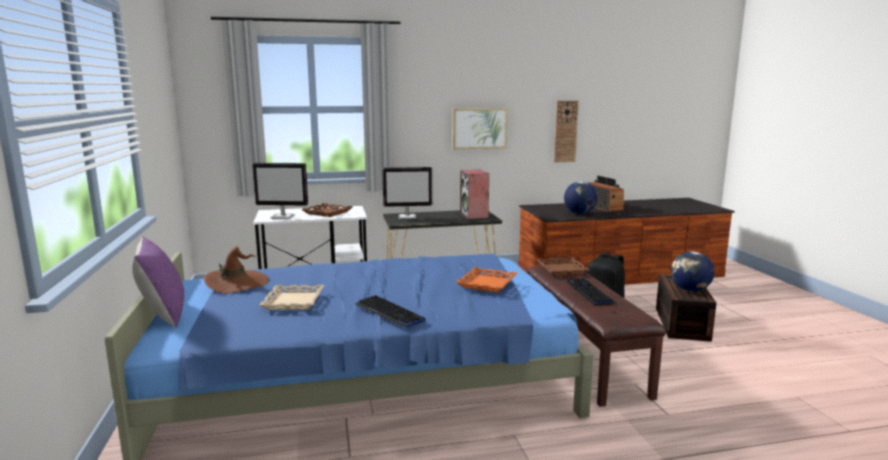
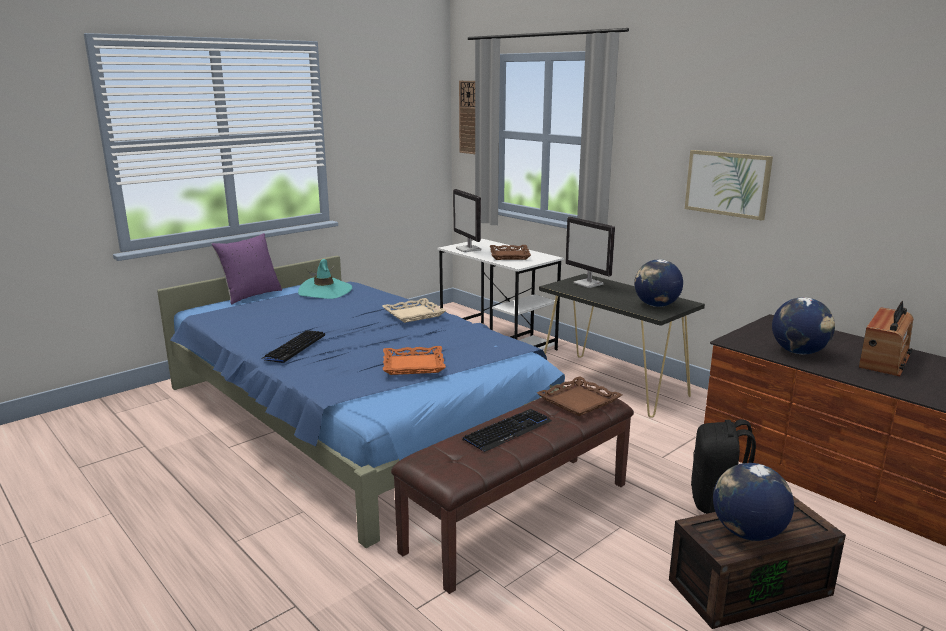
camera: 60 degrees right, 5 degrees up
brown hat [204,246,269,294] -> turquoise hat [298,259,352,299]
beige tray [259,285,324,310] -> beige tray moved to [382,298,447,323]
speaker [460,170,489,219] -> globe [634,259,683,307]
wall clock [554,100,579,162] -> wall clock moved to [459,81,475,154]

